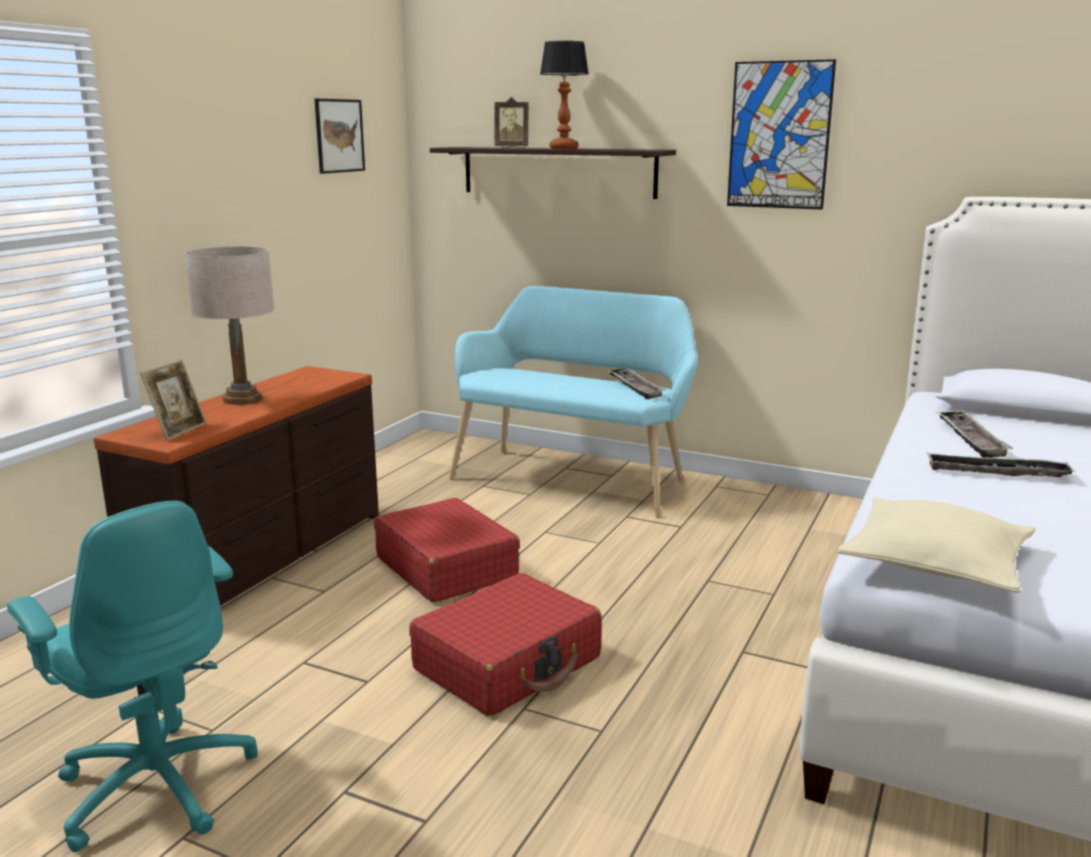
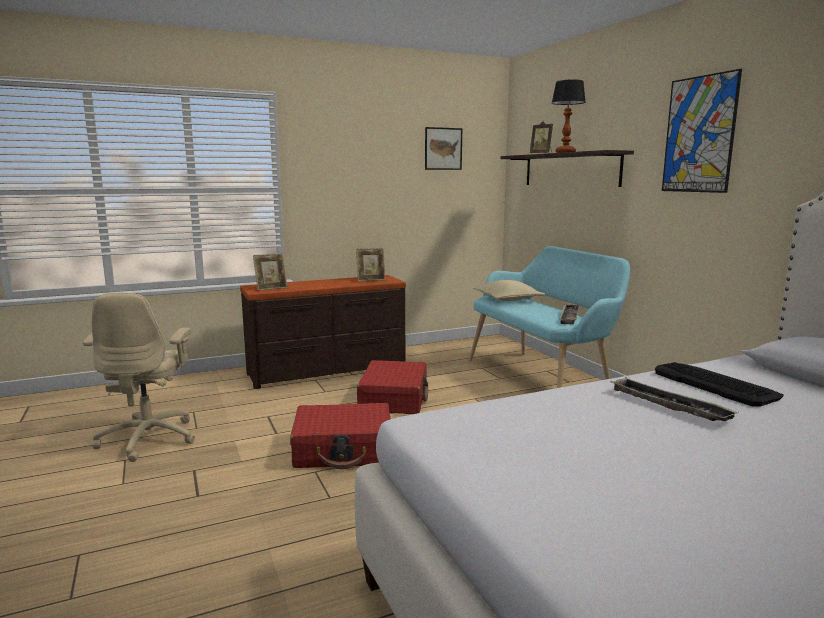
camera: 40 degrees right, 5 degrees down
turquoise office chair [7,501,258,852] -> beige office chair [83,292,195,462]
beige table lamp [184,246,274,405] -> none
beige pillow [837,497,1035,593] -> beige pillow moved to [472,280,545,301]
tray [935,411,1013,458] -> keyboard [655,362,784,406]
none -> picture frame [356,248,386,281]

